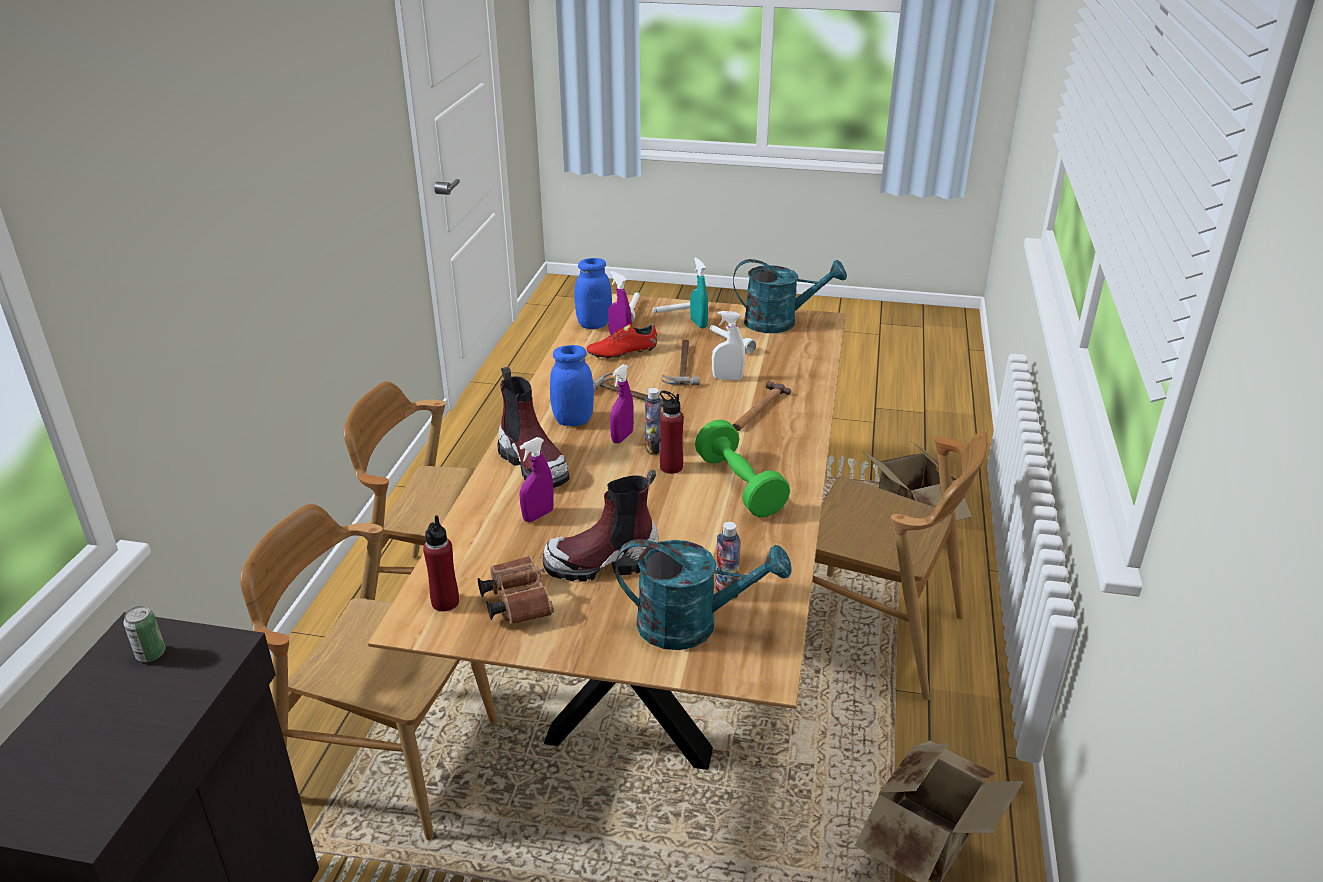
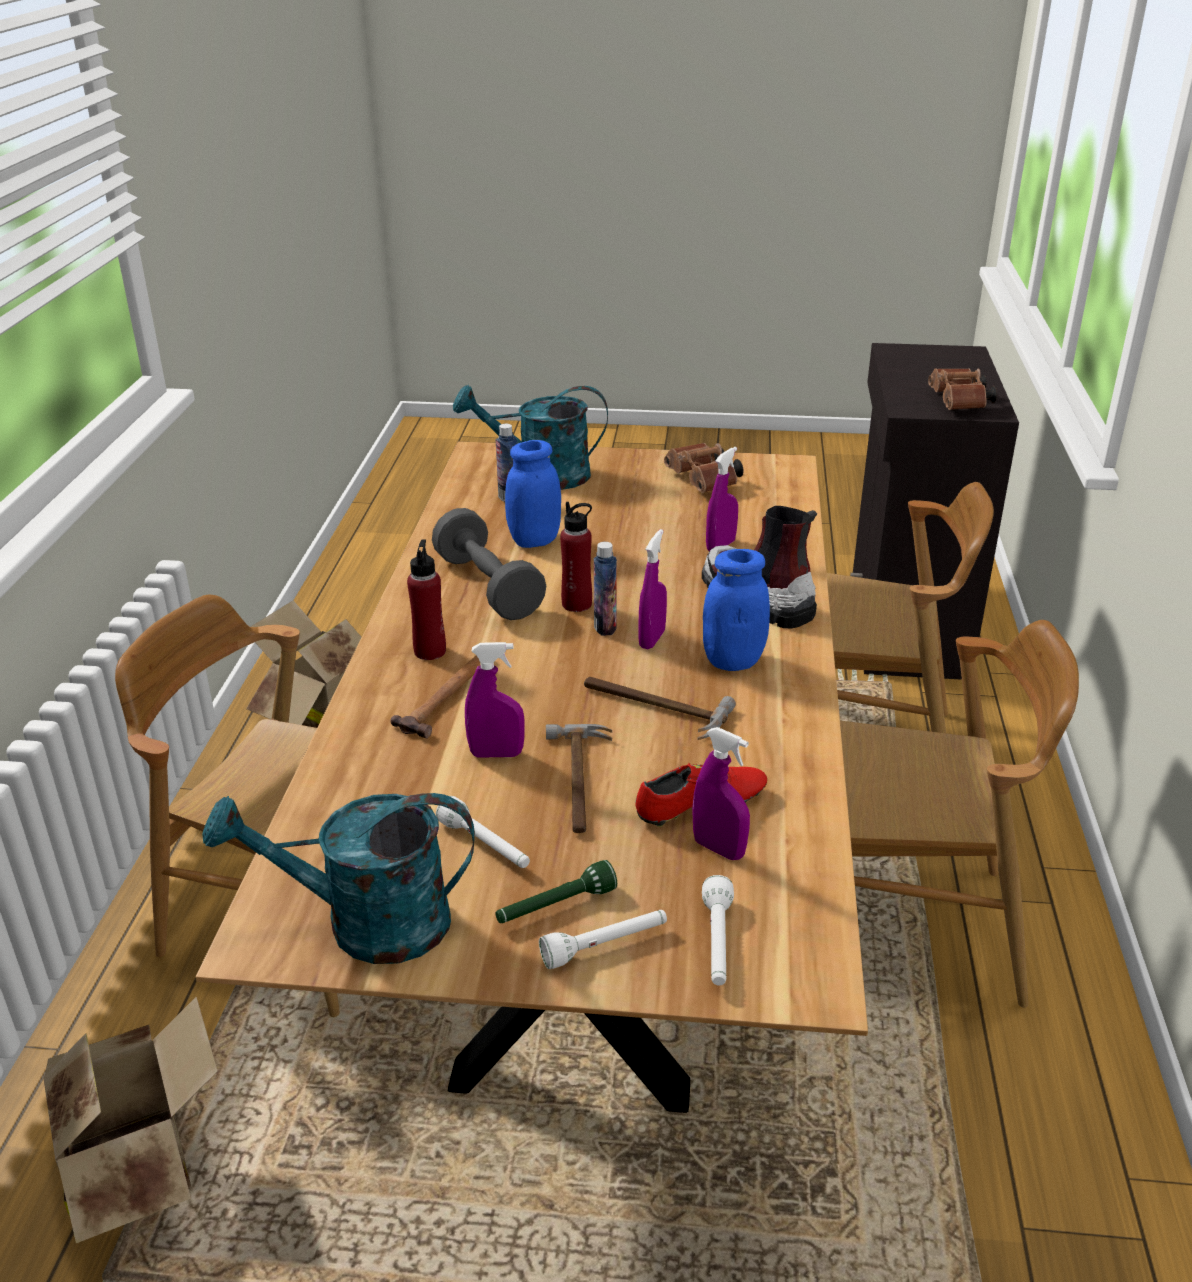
camera: 175 degrees right, 0 degrees up
can [123,606,165,662] -> brown binoculars [928,368,997,410]
red bottle [423,516,459,611] -> red bottle moved to [407,539,446,660]
boot [543,470,659,582] -> none
blue jar [574,258,612,329] -> blue jar moved to [505,440,561,548]
turquoise spray bottle [690,258,708,329] -> green flashlight [495,860,617,923]
green dumbbell [695,420,790,517] -> grey dumbbell [432,508,546,620]
white spray bottle [712,311,745,380] -> purple spray bottle [465,642,524,757]

